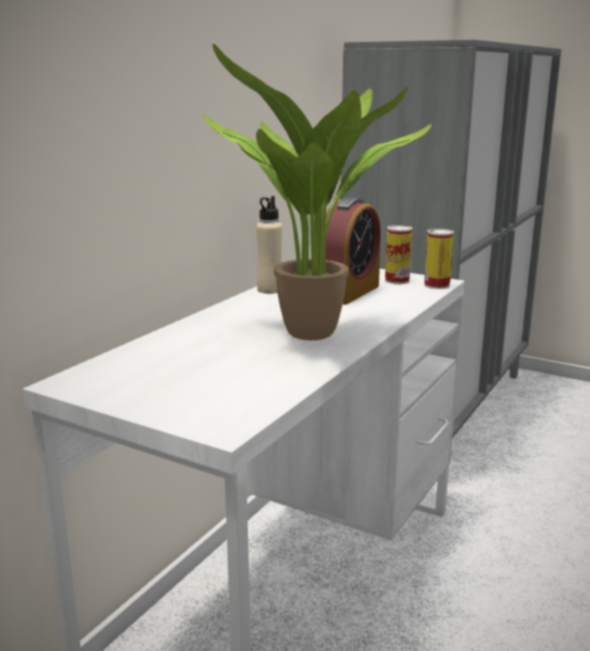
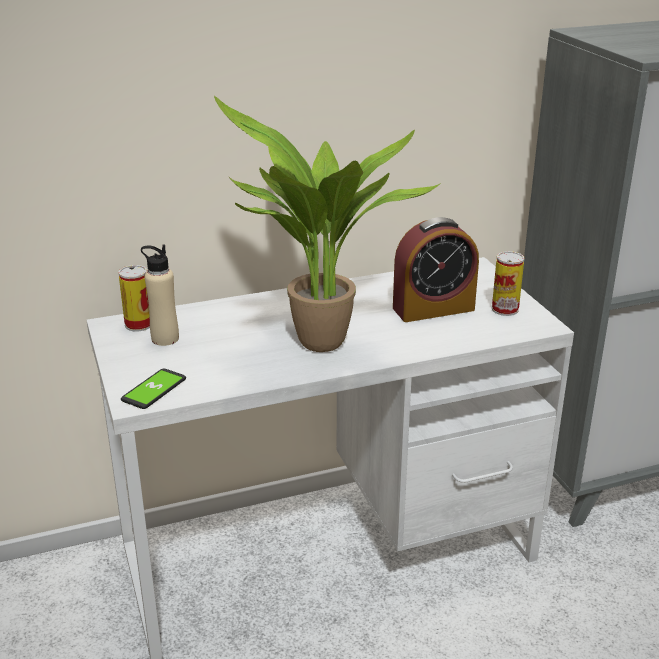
camera: 40 degrees right, 10 degrees up
beige bottle [256,196,282,294] -> beige bottle moved to [141,244,179,346]
can [424,229,454,289] -> can moved to [118,265,150,332]
none -> phone [121,369,186,409]

